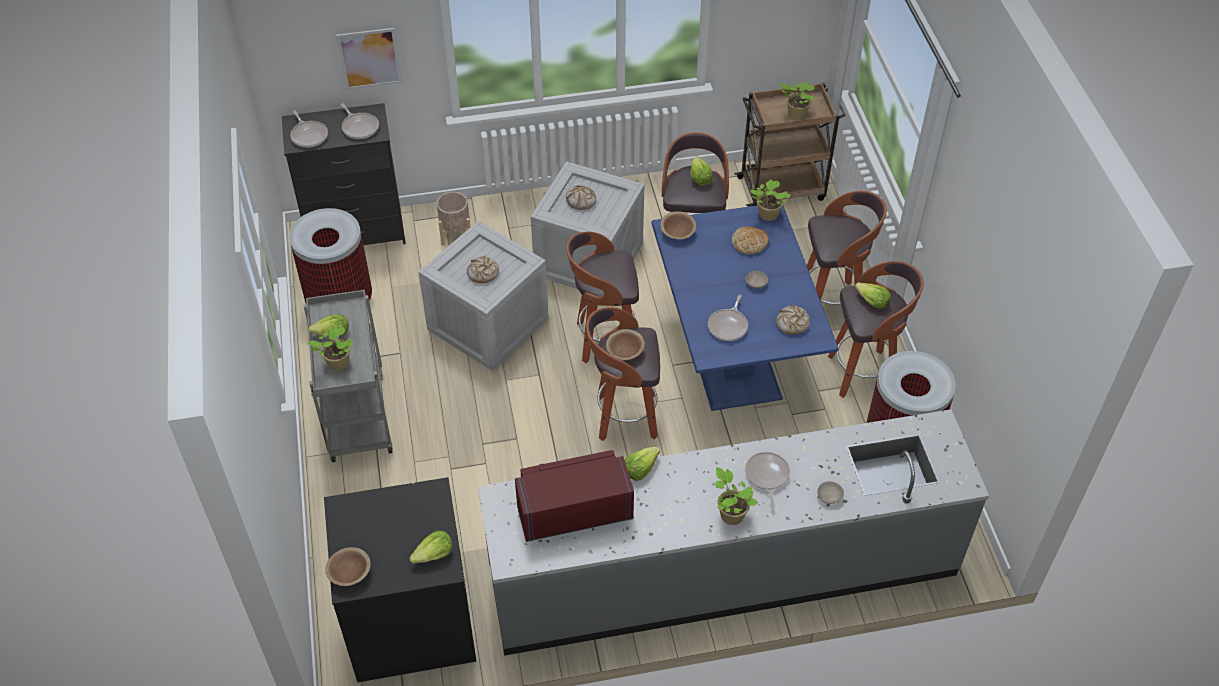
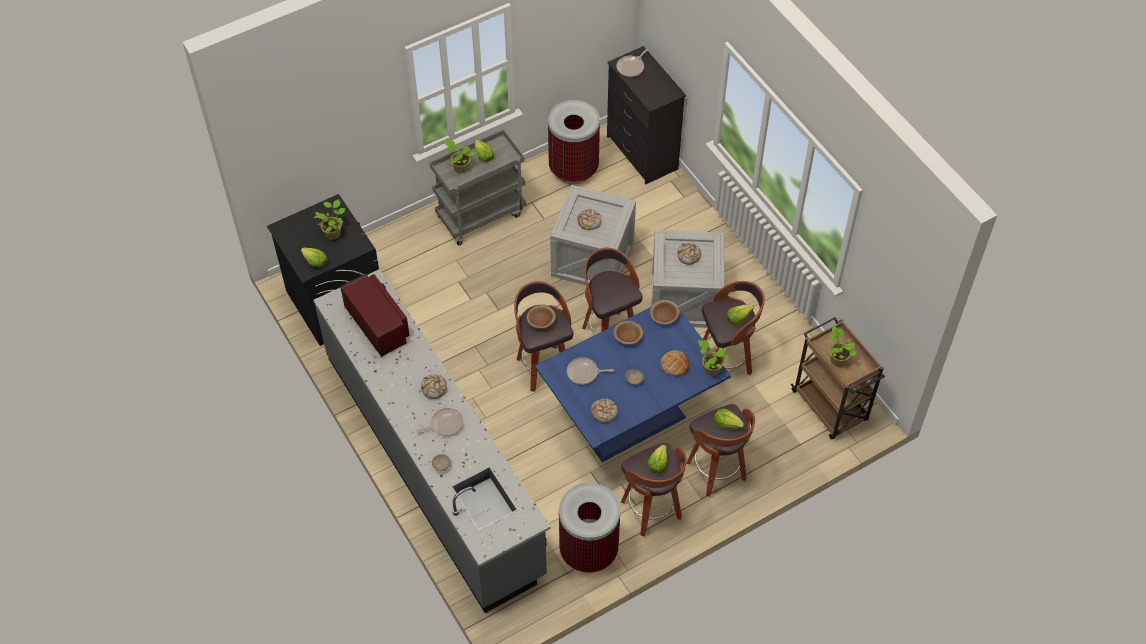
camera: 70 degrees right, 5 degrees up
brown bowl [325,547,371,586] -> brown bowl moved to [614,321,643,344]
picture [336,28,402,90] -> none
frying pan [341,104,379,139] -> none
beige planter [437,192,470,246] -> none
lettuce [625,447,660,481] -> lettuce moved to [714,409,744,429]
potted plant [715,467,758,525] -> potted plant moved to [314,199,345,240]
none -> bread [421,374,447,399]

